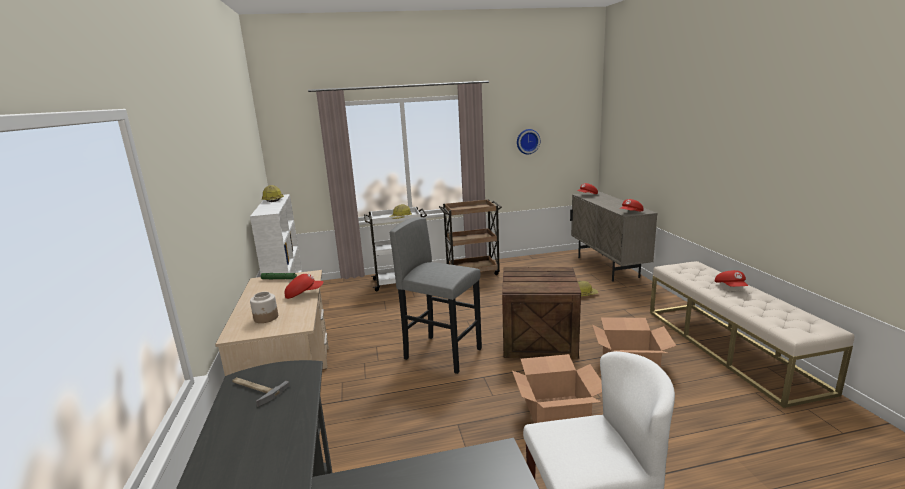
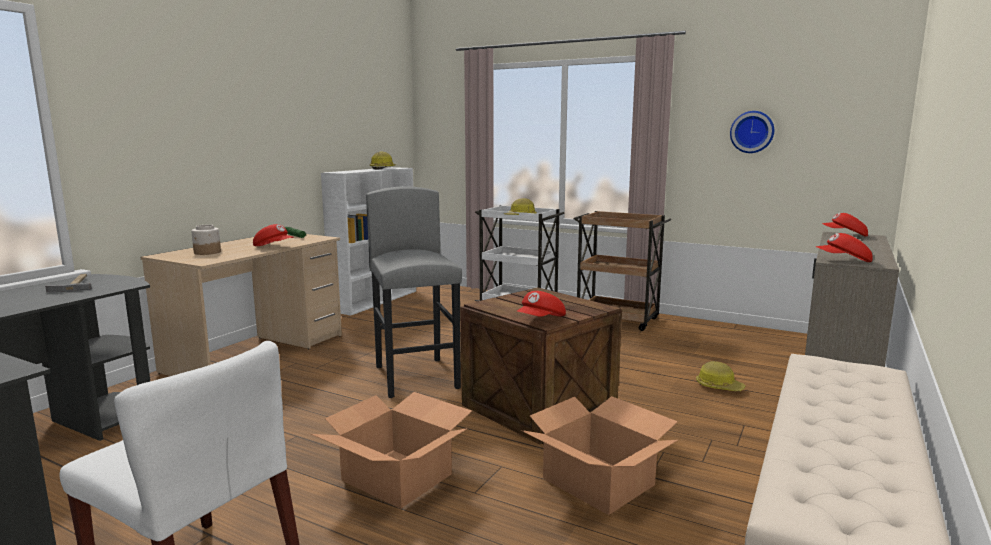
camera: 40 degrees right, 5 degrees down
red cap [715,270,749,287] -> red cap moved to [516,291,566,317]

